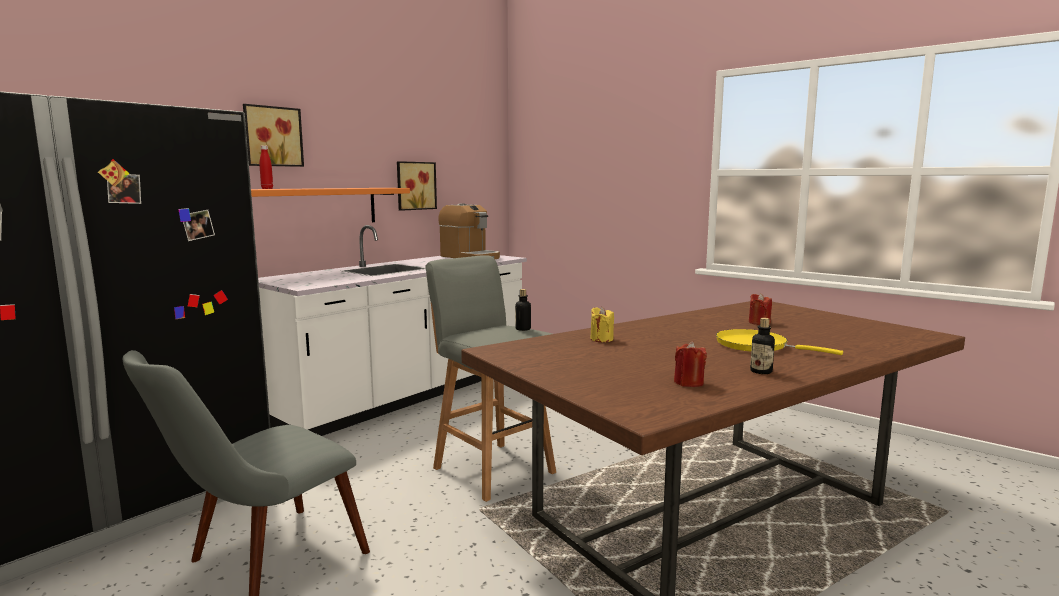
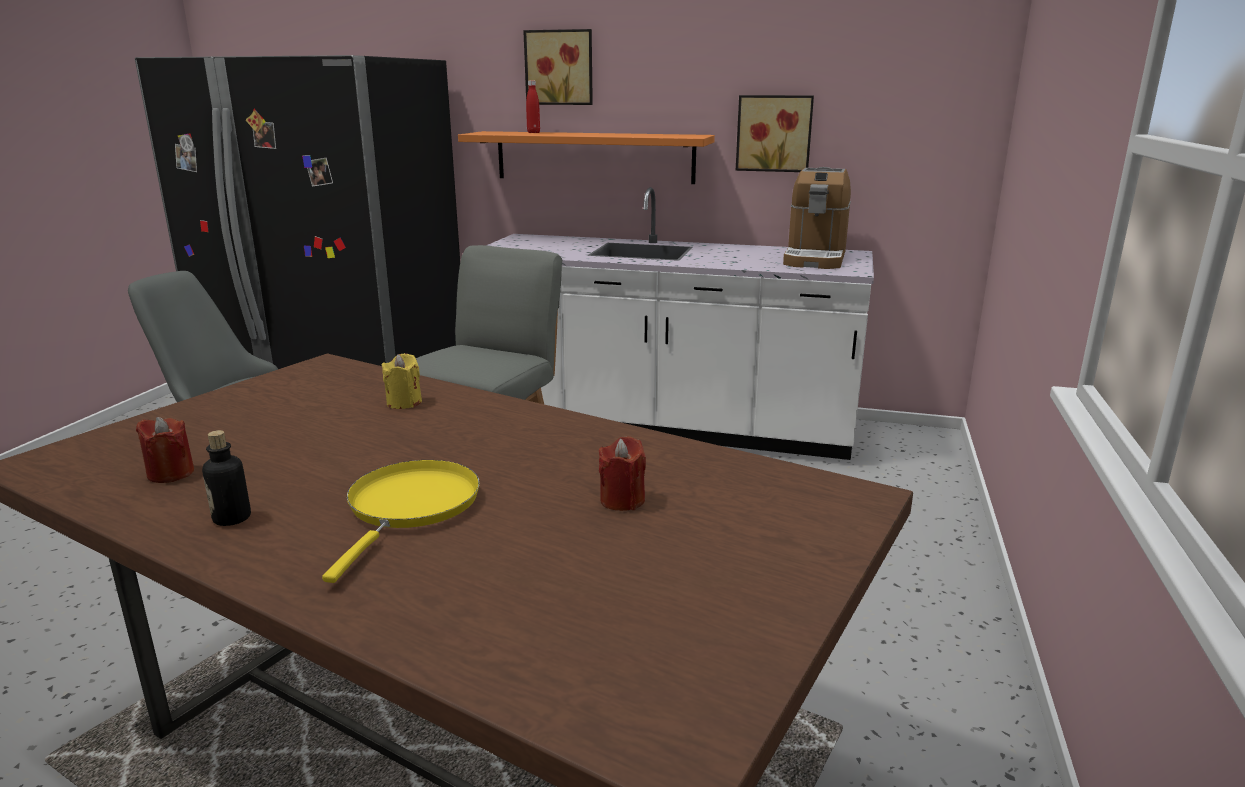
camera: 65 degrees right, 10 degrees up
bottle [515,289,531,331] -> none

